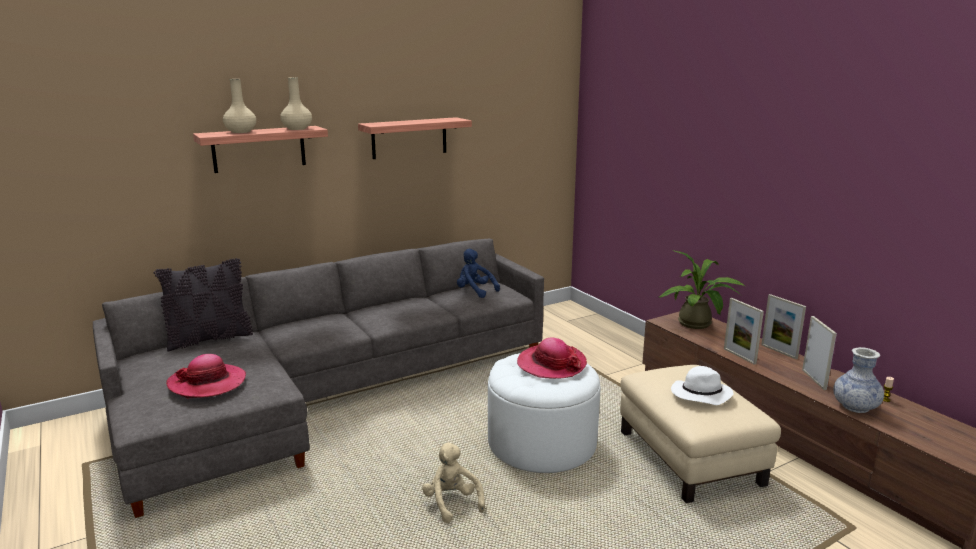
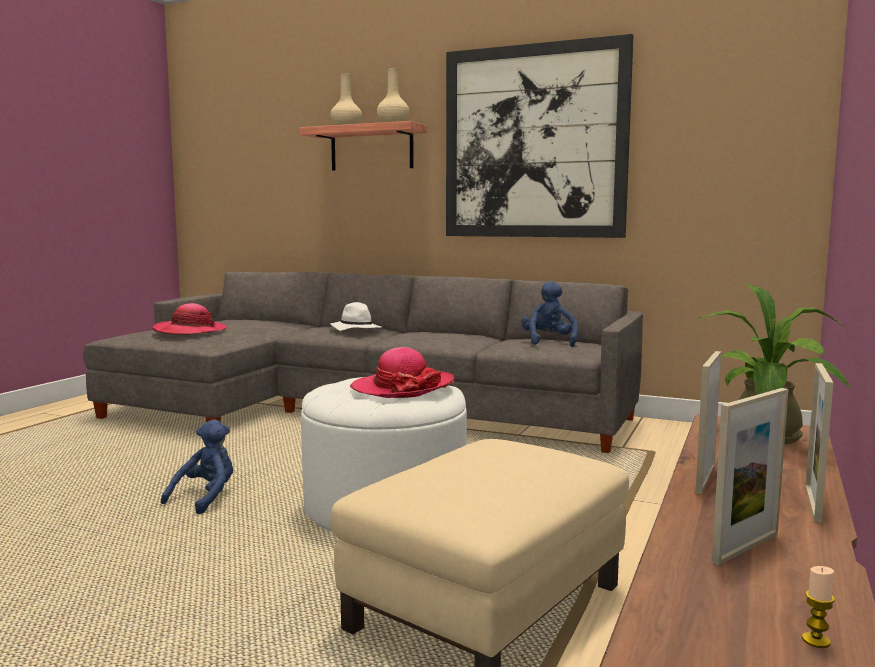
camera: 55 degrees right, 10 degrees down
black pillow [154,258,253,352] -> none
shelf [358,117,472,159] -> picture [446,34,633,238]
beige plush toy [422,443,485,523] -> blue plush toy [161,419,233,514]
white hat [671,366,733,405] -> white hat moved to [330,302,382,331]
vase [833,347,884,413] -> none

